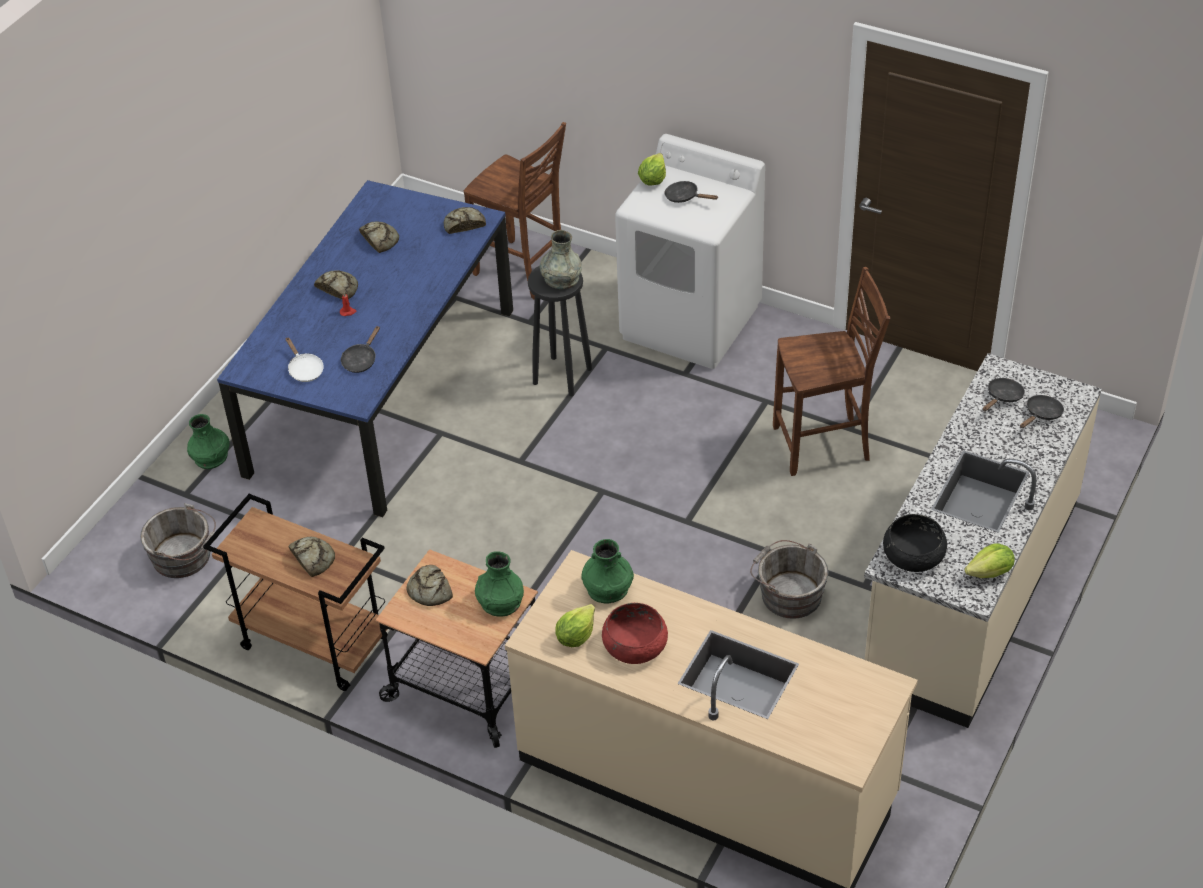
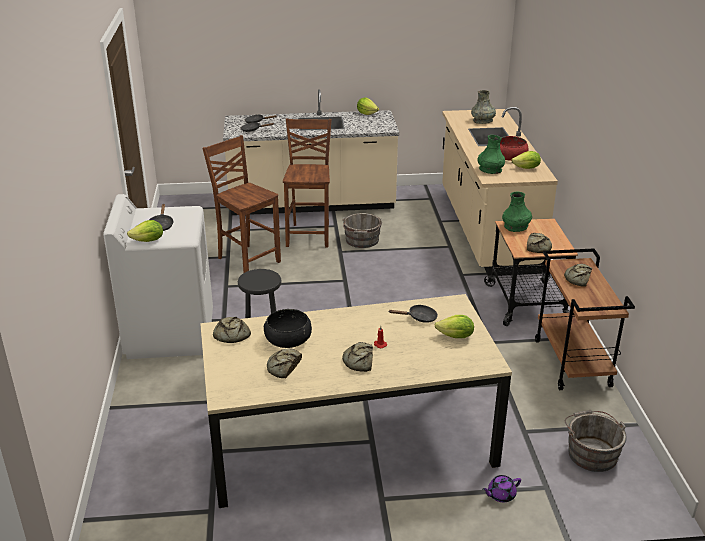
camera: 125 degrees left, 15 degrees down
green vase [187,414,230,469] -> purple teapot [482,475,521,502]
blue dining table [217,180,513,517] -> beige dining table [200,294,512,508]
white frying pan [286,337,324,382] -> lettuce [435,315,474,338]
brown chair [464,122,566,299] -> brown chair moved to [283,118,332,248]
grey vase [540,230,582,289] -> grey vase moved to [471,90,496,124]
black bowl [883,514,947,572] -> black bowl moved to [264,309,312,348]

